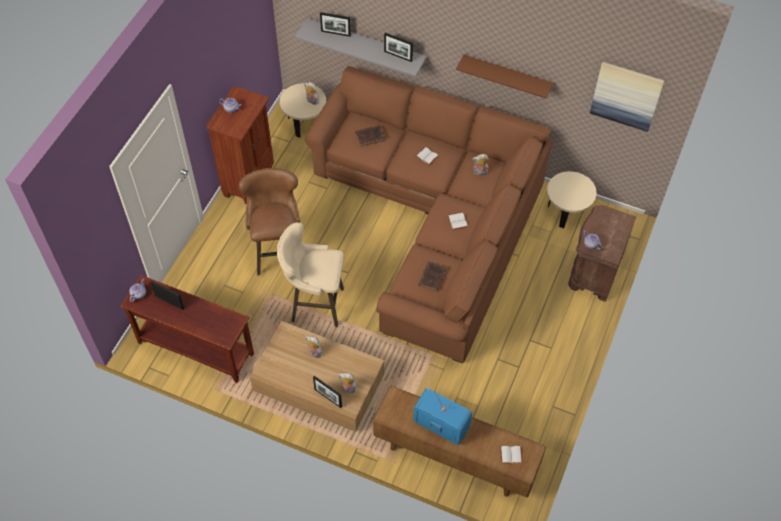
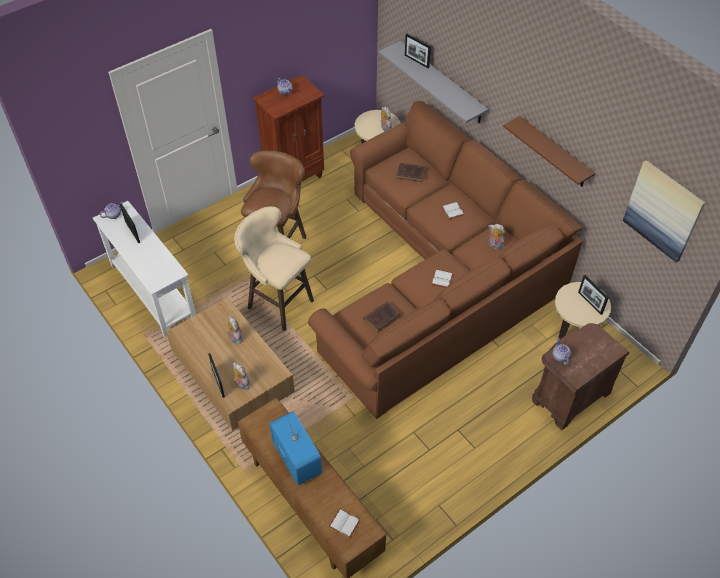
camera: 30 degrees right, 5 degrees down
brown console table [120,275,254,383] -> white console table [93,201,196,337]
picture frame [384,33,413,62] -> picture frame moved to [578,275,609,315]

